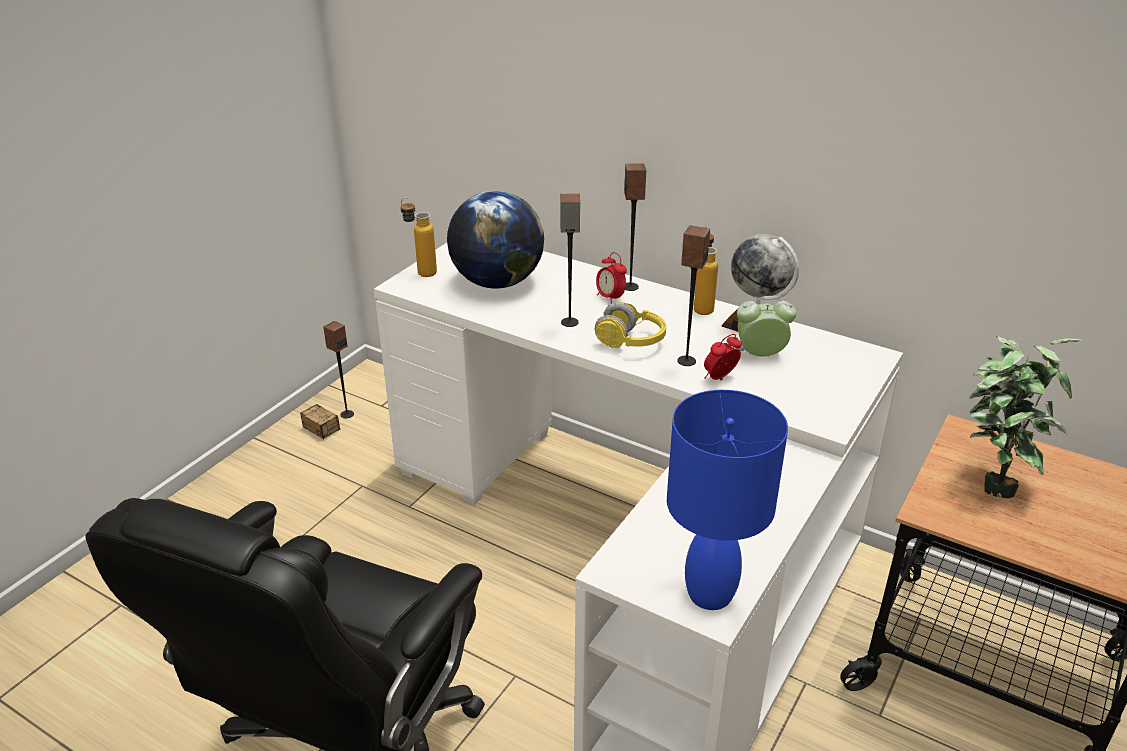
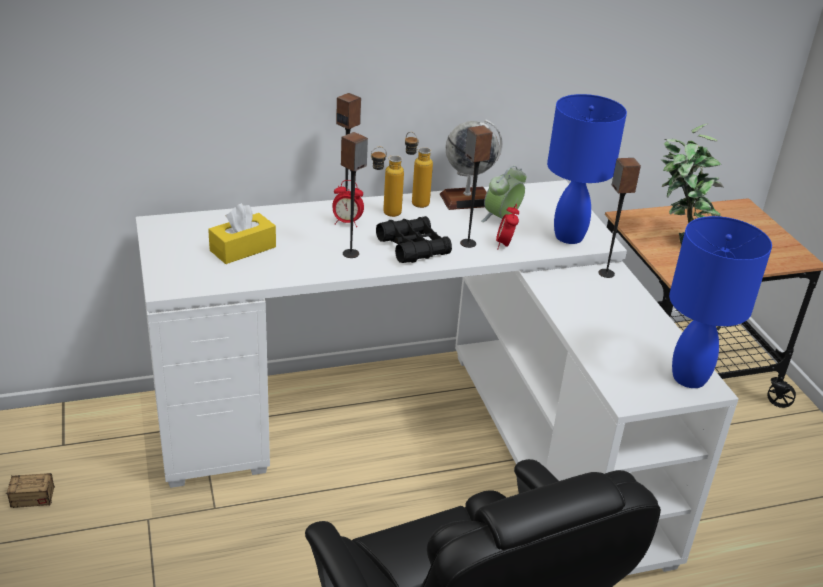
camera: 50 degrees left, 0 degrees up
speaker [323,321,354,418] -> speaker moved to [598,158,641,278]
bottle [400,197,437,277] -> bottle moved to [371,147,404,217]
globe [447,191,544,288] -> yellow tissue box [208,203,276,264]
yellow headphones [595,302,666,348] -> black binoculars [376,216,452,263]
none -> blue table lamp [547,94,627,244]

